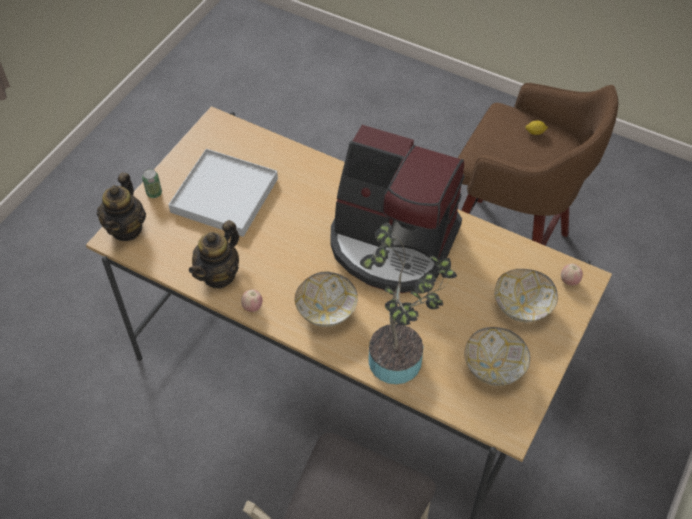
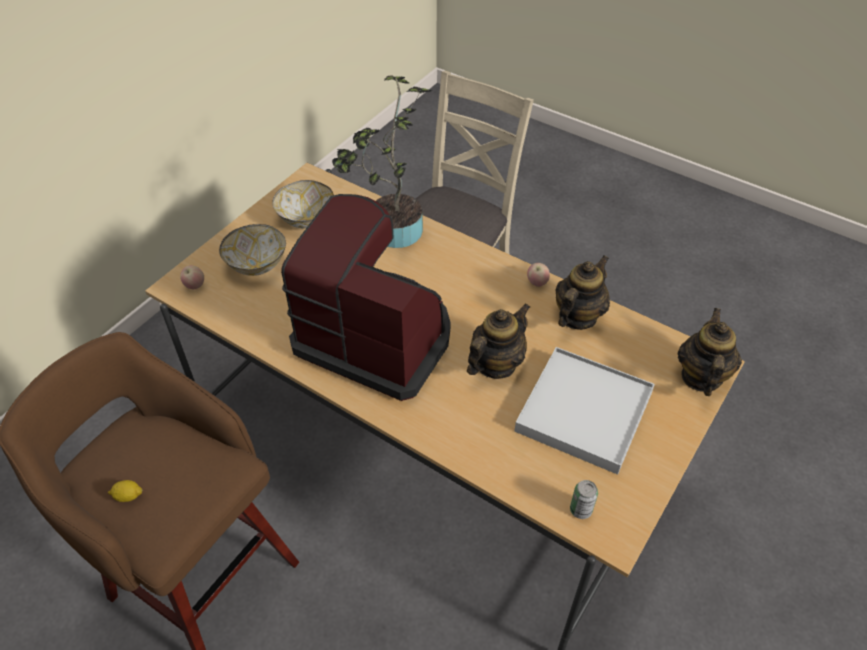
camera: 175 degrees left, 5 degrees down
can [142,169,162,198] -> can moved to [570,480,598,519]
bowl [295,272,358,327] -> none
none -> teapot [467,303,530,379]

